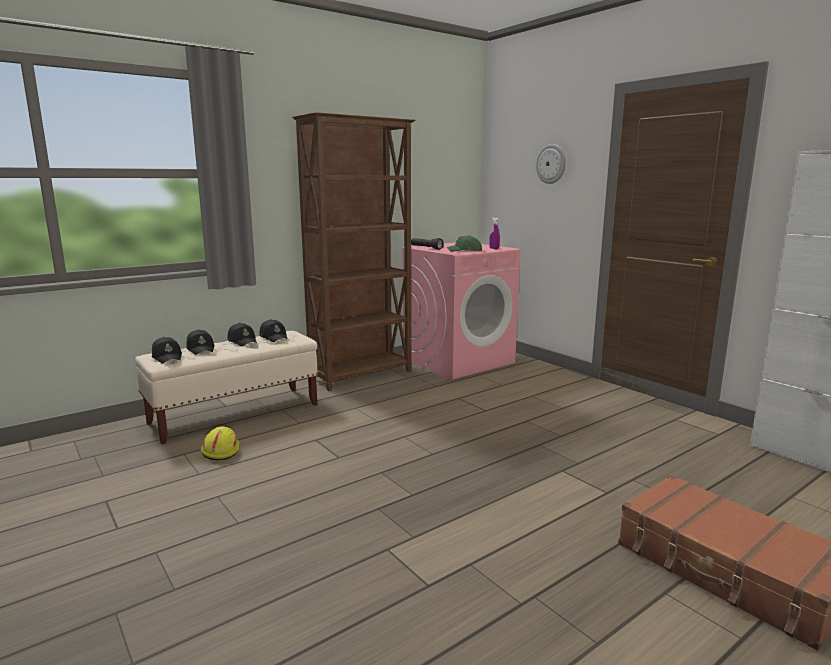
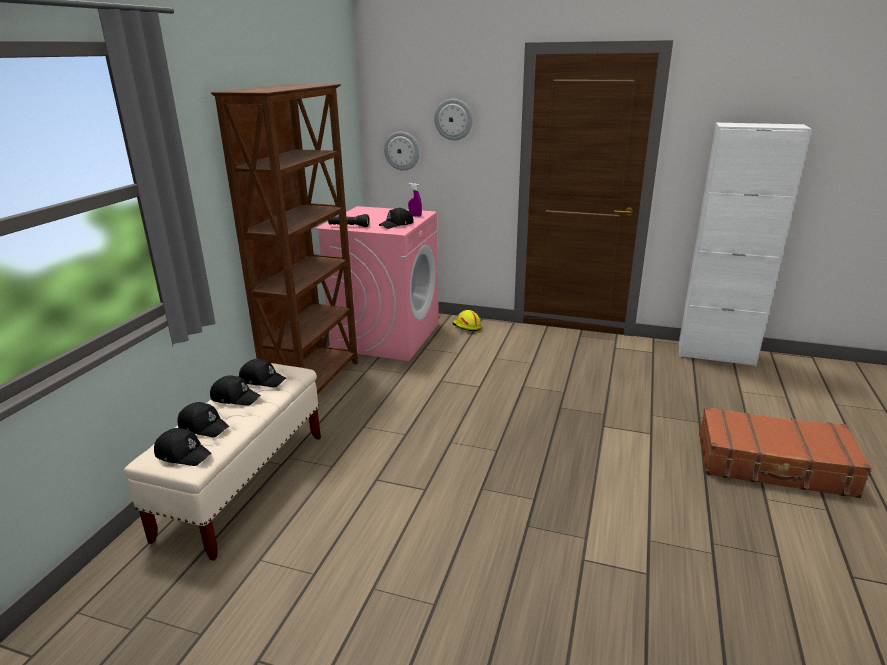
camera: 35 degrees left, 10 degrees up
yellow hard hat [201,426,240,460] -> yellow hard hat moved to [452,310,481,331]
green cap [447,235,482,252] -> black cap [379,207,414,229]
none -> wall clock [384,132,420,171]

